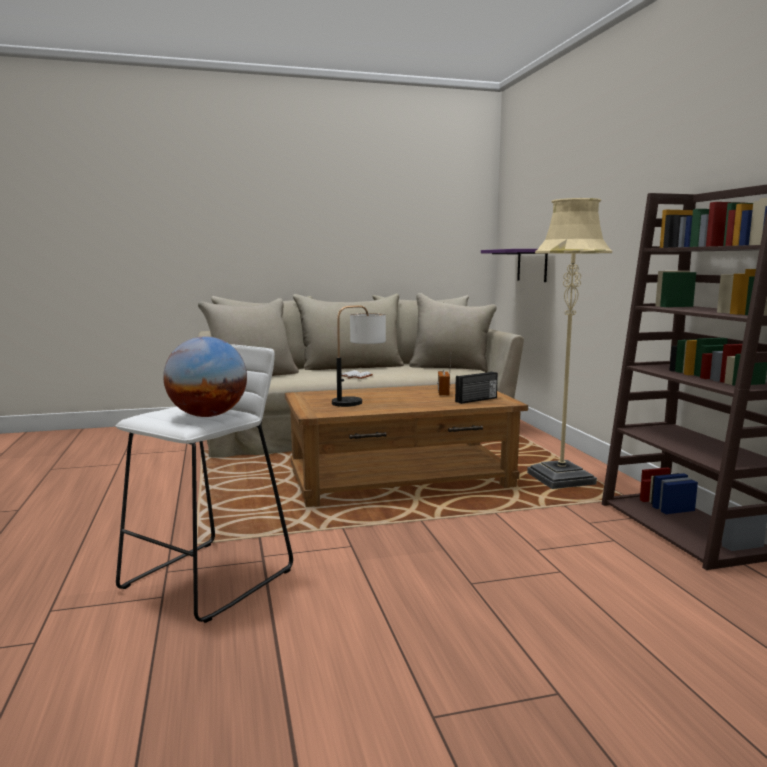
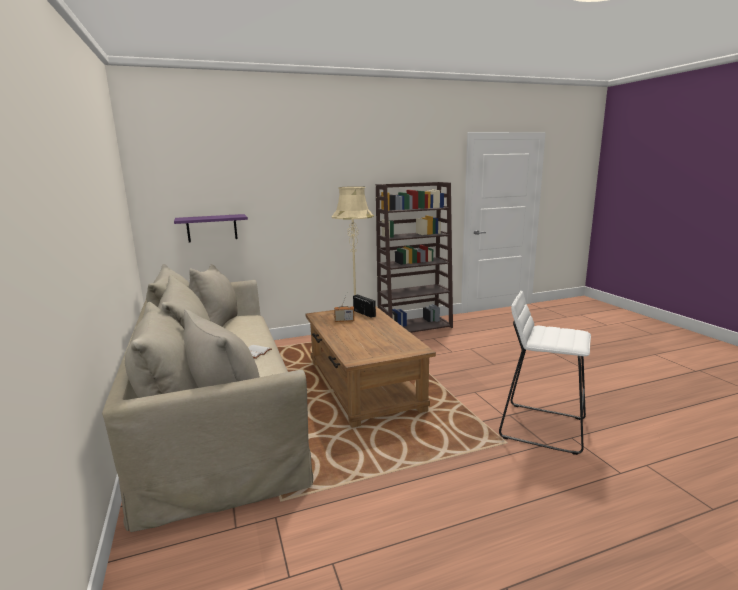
camera: 95 degrees left, 5 degrees up
globe [163,336,247,417] -> none
table lamp [332,305,386,407] -> none

